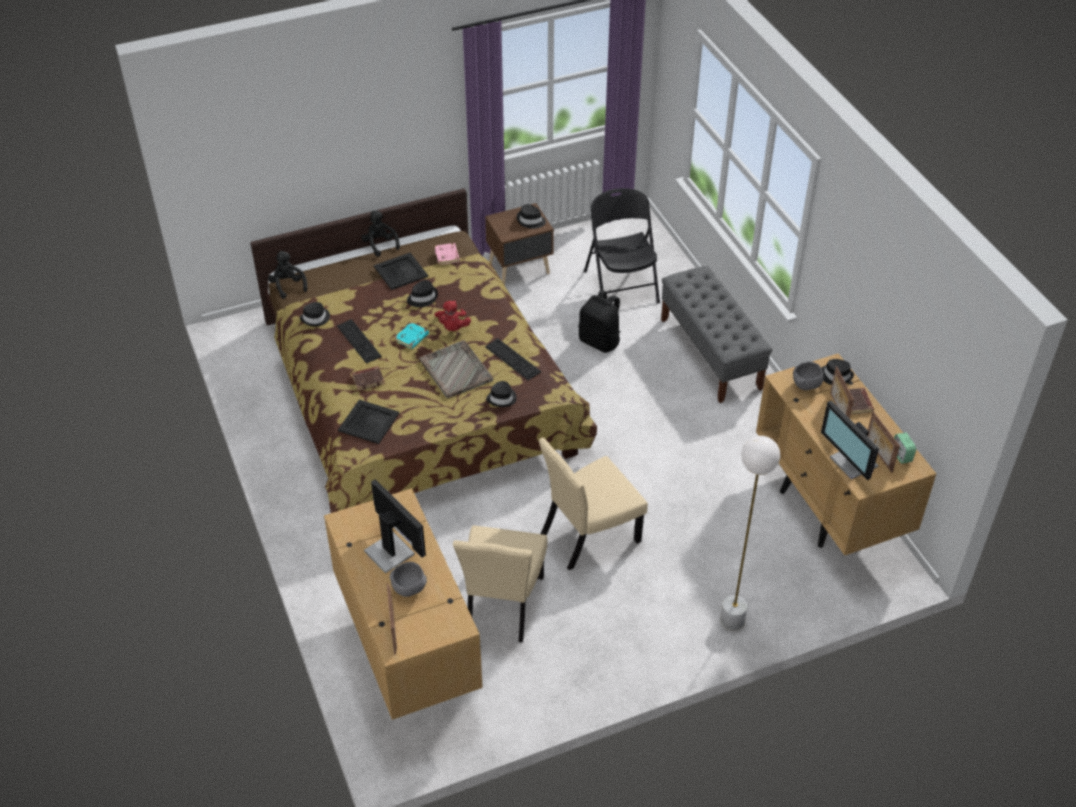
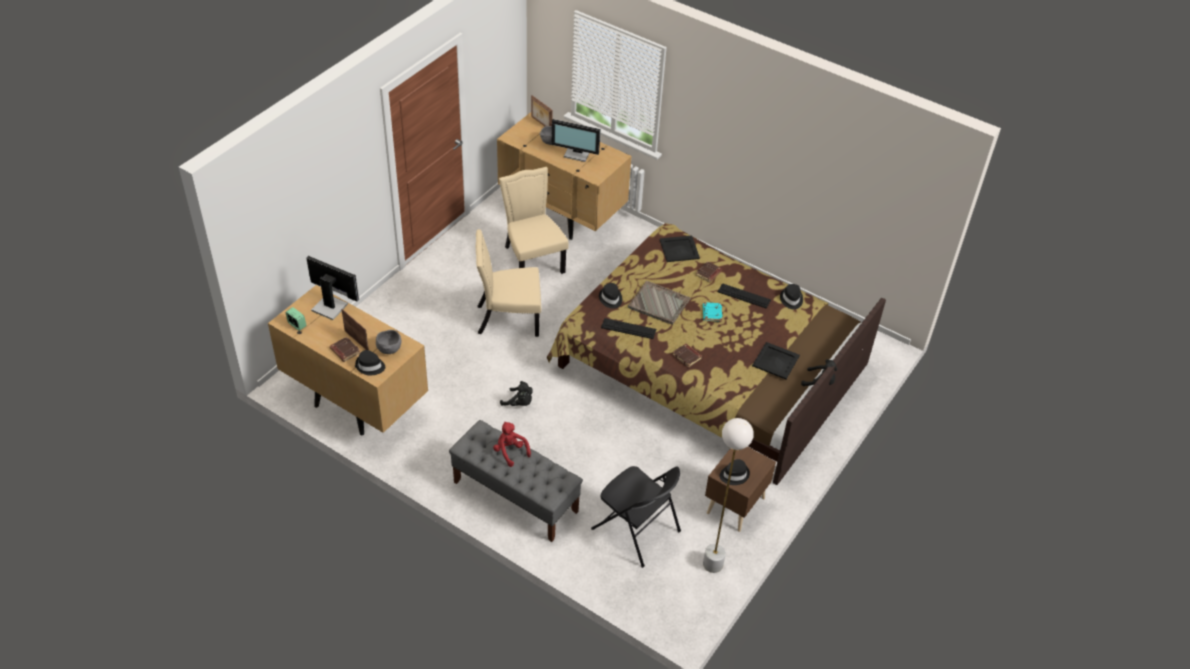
camera: 145 degrees right, 0 degrees up
black plush toy [268,251,307,299] -> black plush toy moved to [500,381,533,406]
black hat [407,280,438,307] -> none
pink book [435,243,460,265] -> none
red plush toy [435,300,471,331] -> red plush toy moved to [493,422,531,467]
beige chair [539,438,648,570] -> beige chair turned 120 degrees counterclockwise [476,229,541,337]
black backpack [578,289,621,353] -> none
white floor lamp [720,436,780,631] -> white floor lamp moved to [703,418,754,573]
picture frame [867,411,900,473] -> none
none -> brown book [672,344,702,368]

